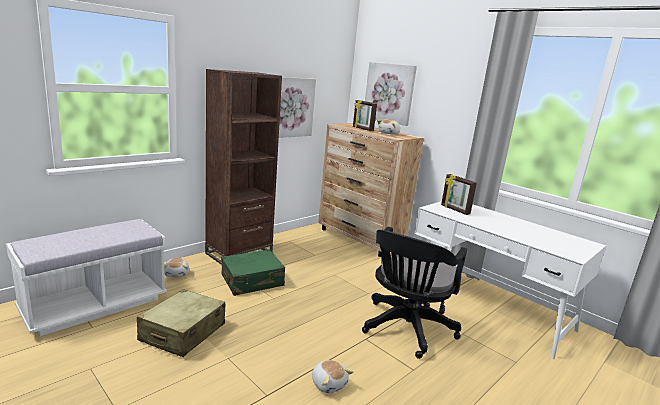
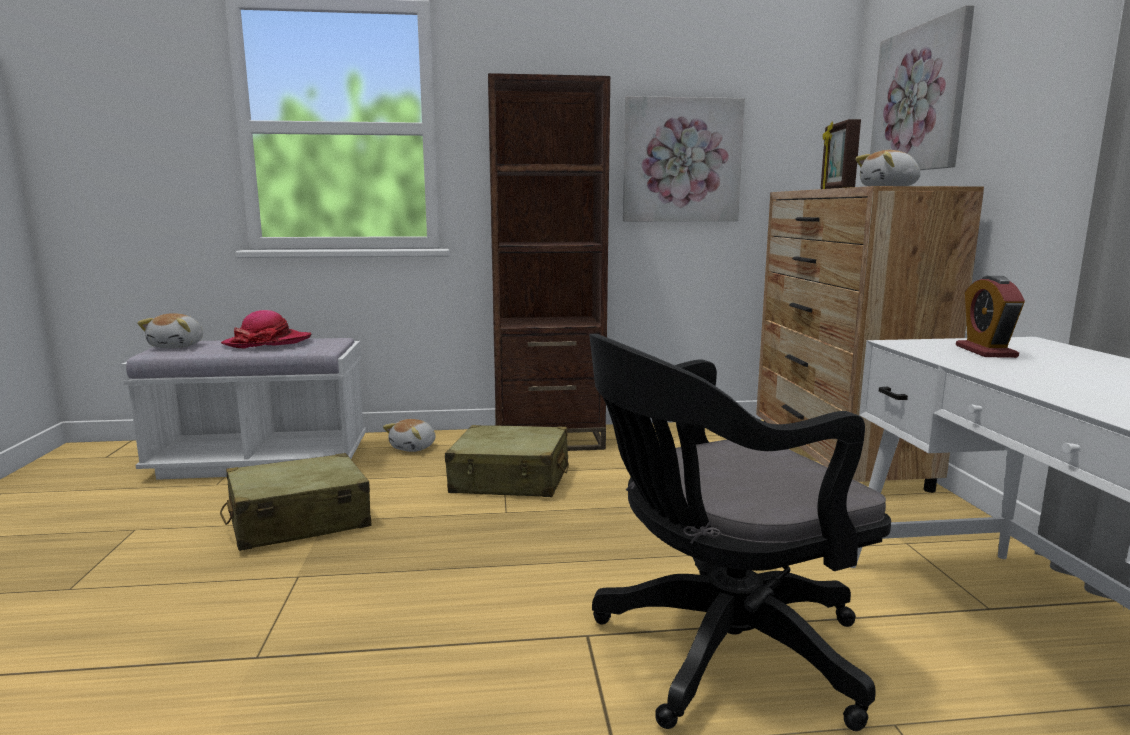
camera: 40 degrees right, 5 degrees down
green suitcase [221,249,285,296] -> beige suitcase [445,425,569,497]
plush toy [312,360,354,393] -> plush toy moved to [137,313,203,348]
picture frame [441,174,477,215] -> alarm clock [956,276,1025,358]
none -> hat [221,310,311,348]

